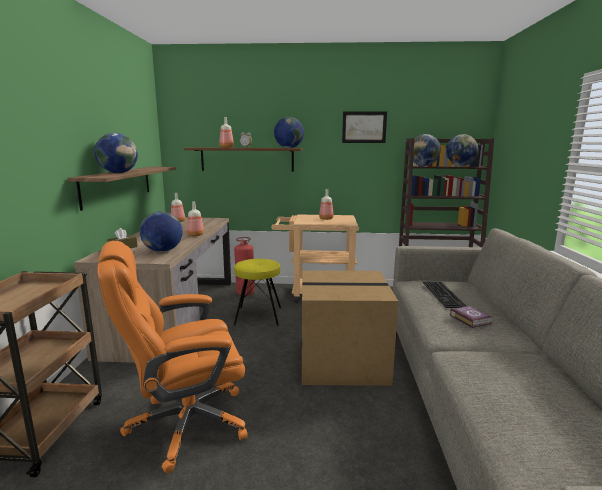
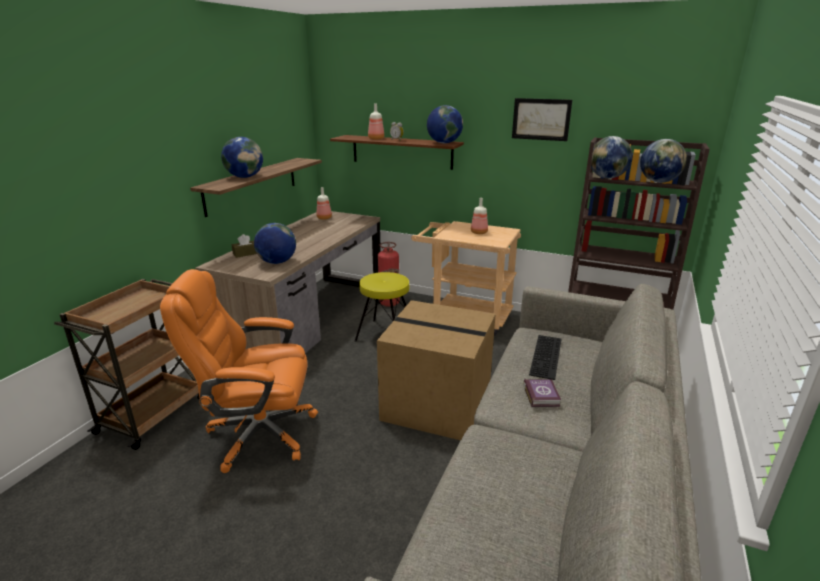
camera: 20 degrees right, 10 degrees up
bottle [187,202,204,236] -> none

